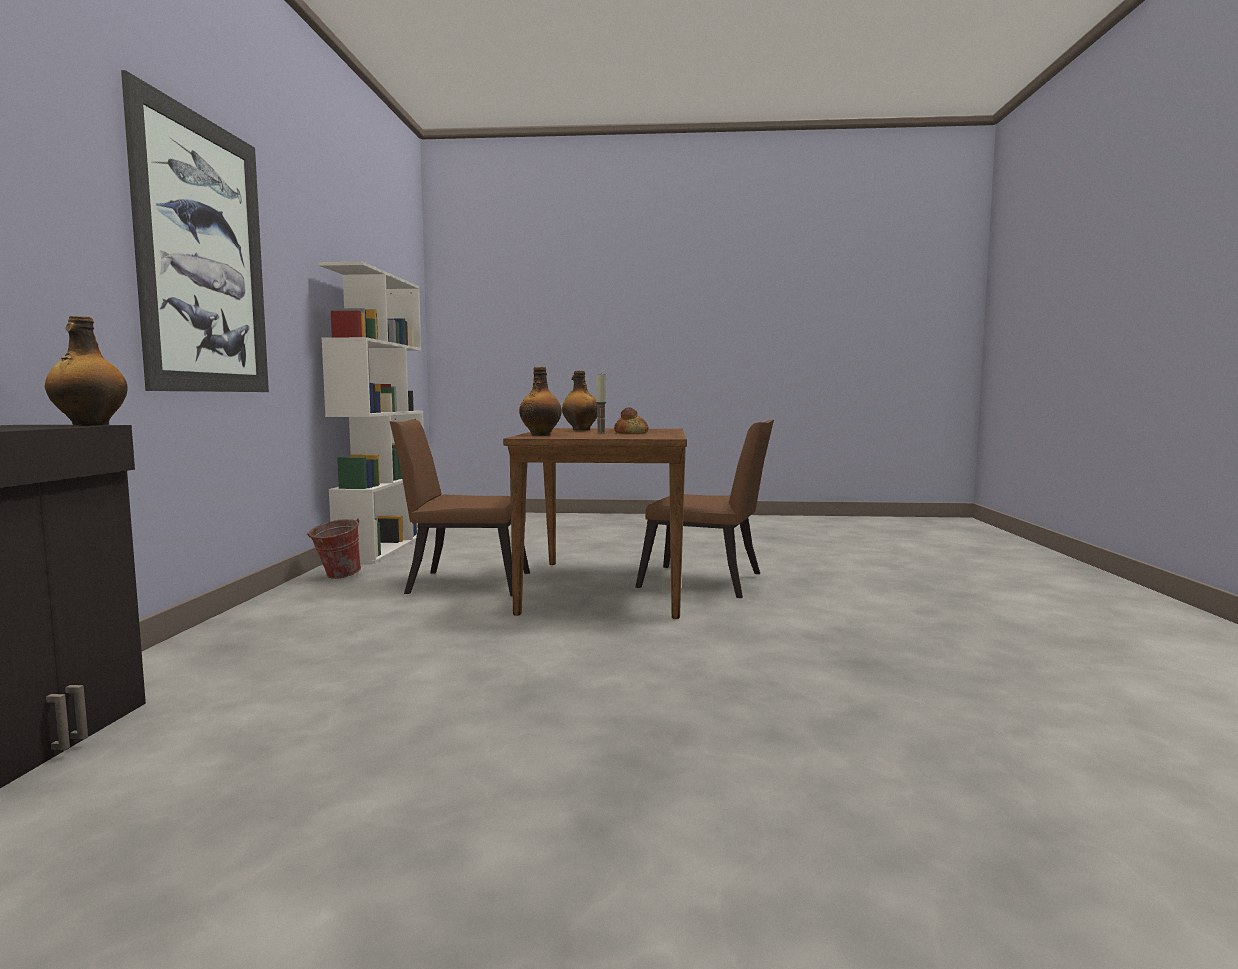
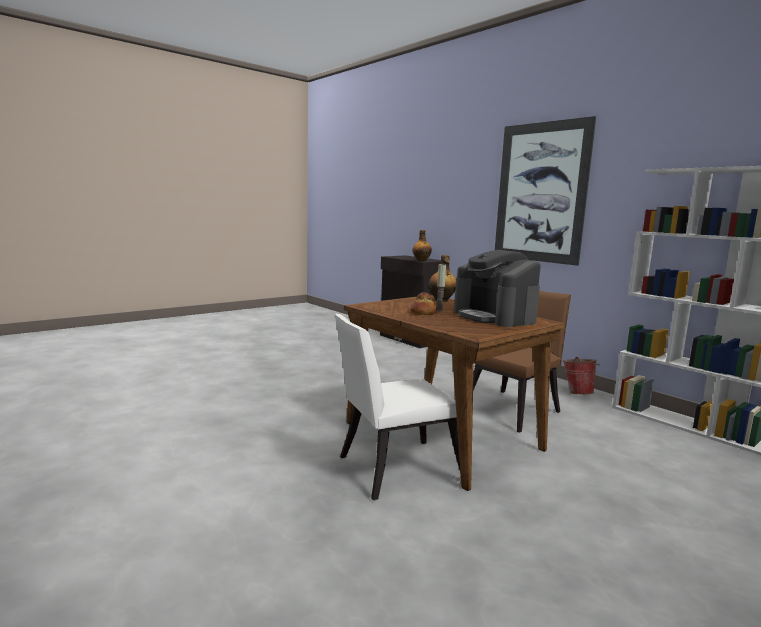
camera: 135 degrees right, 5 degrees up
bottle [562,371,598,431] -> coffee machine [454,250,541,327]
brown chair [635,420,774,598] -> white chair [335,314,461,500]

